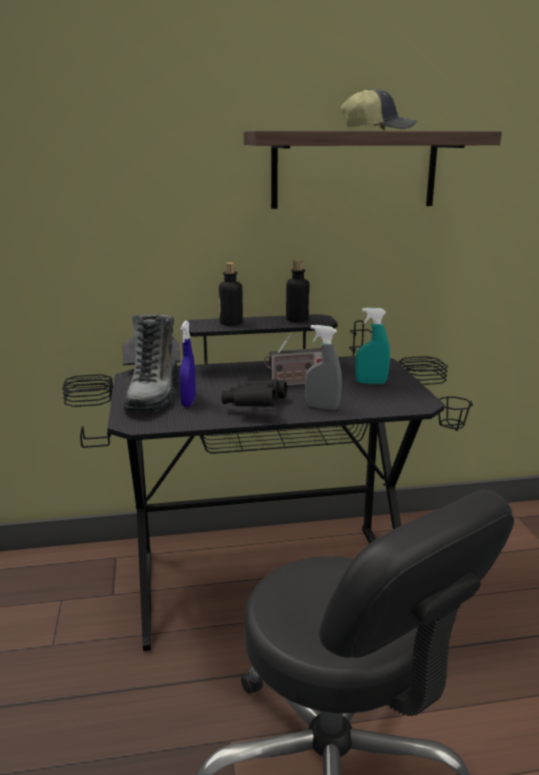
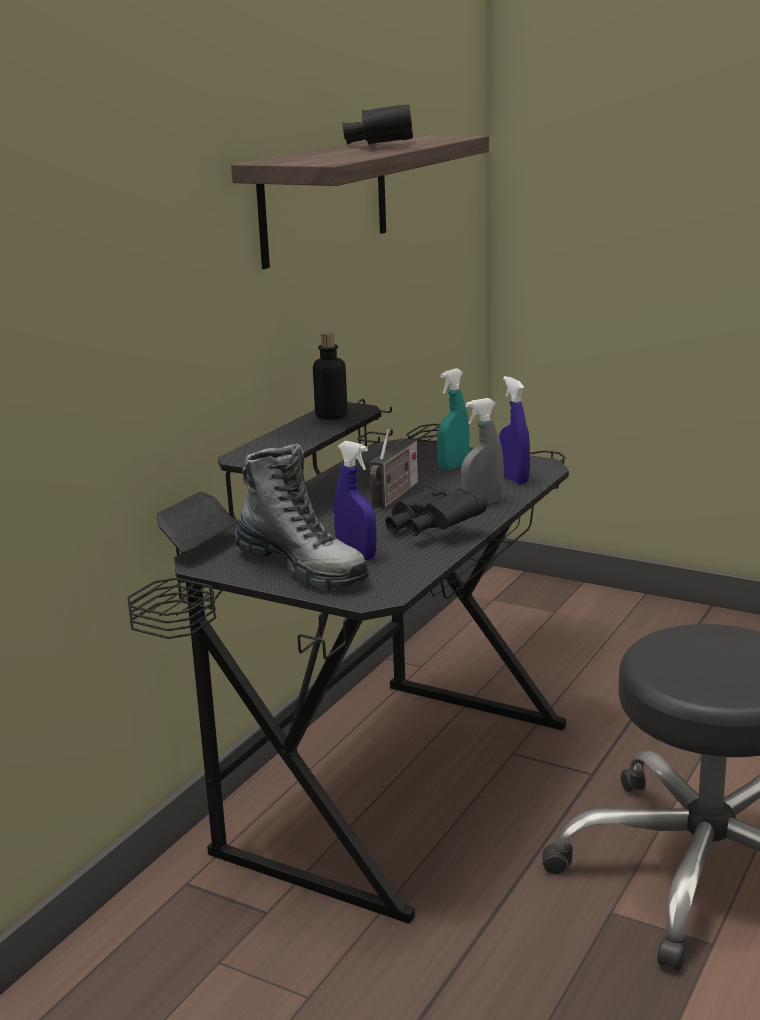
camera: 50 degrees left, 0 degrees up
bottle [219,262,243,326] -> none
cap [341,88,417,130] -> black binoculars [342,104,413,145]
none -> blue spray bottle [499,376,530,484]

